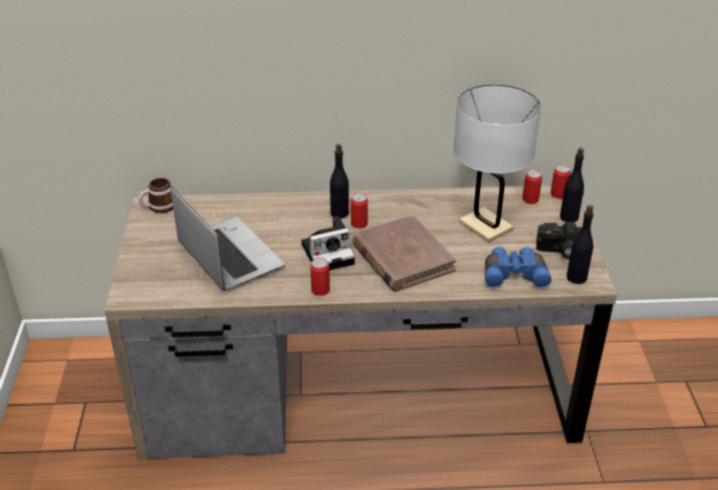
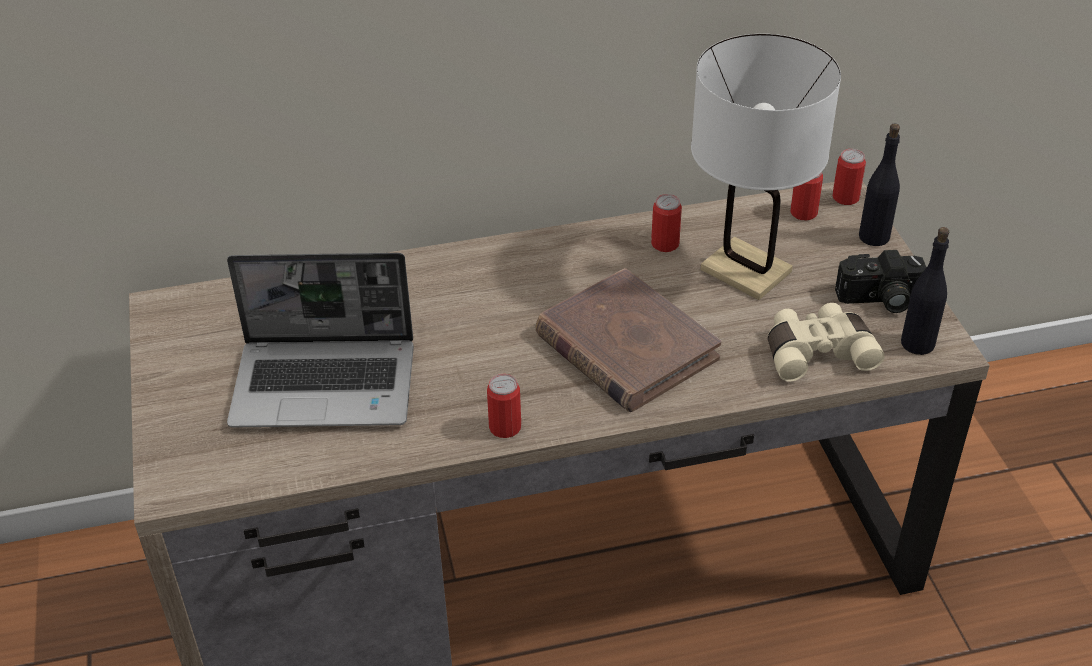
camera: 10 degrees left, 5 degrees up
mug [139,178,173,213] -> none
laptop [170,186,284,291] -> laptop turned 135 degrees clockwise [227,253,414,428]
camera [301,216,355,271] -> none
black bottle [330,144,349,219] -> none
can [351,193,368,228] -> can moved to [651,194,682,252]
blue binoculars [485,247,551,288] -> beige binoculars [768,303,885,382]

